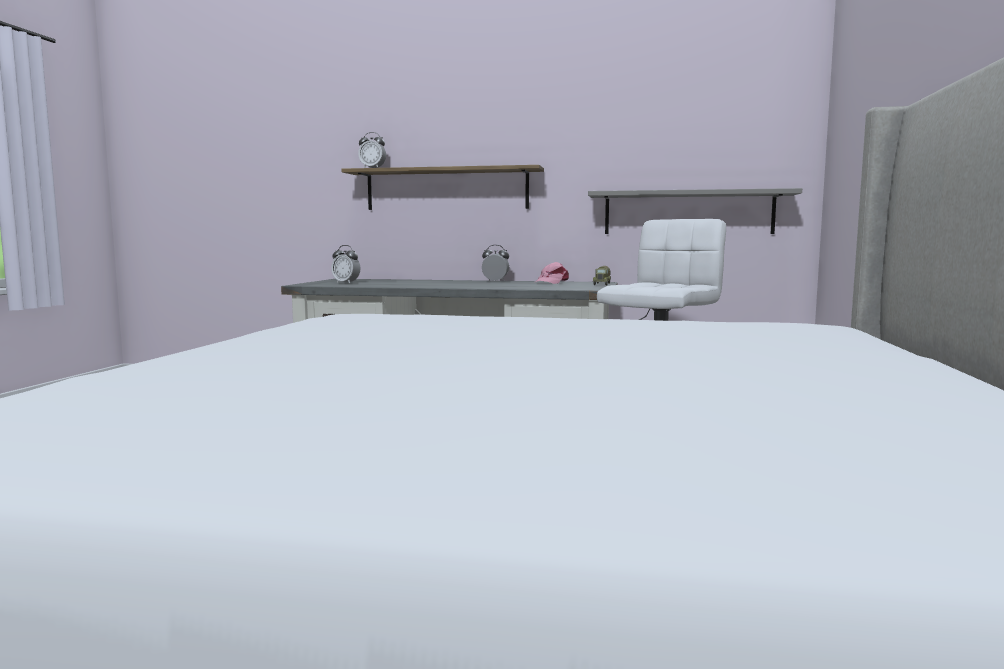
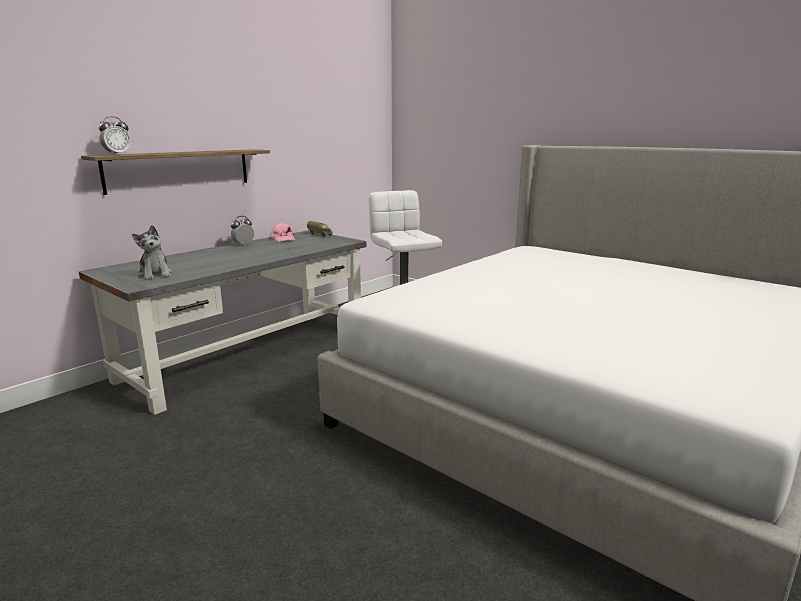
camera: 60 degrees left, 10 degrees up
alarm clock [331,245,361,284] -> plush toy [132,225,172,280]
grey shelf [588,188,802,234] -> none

